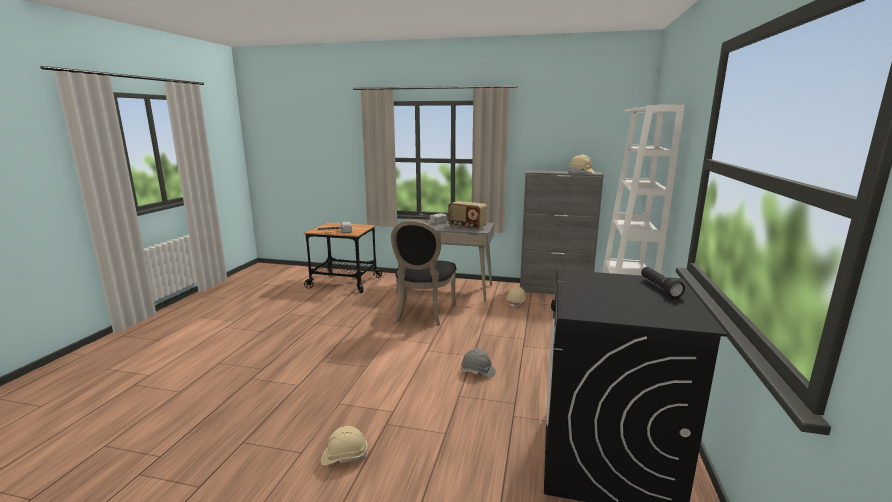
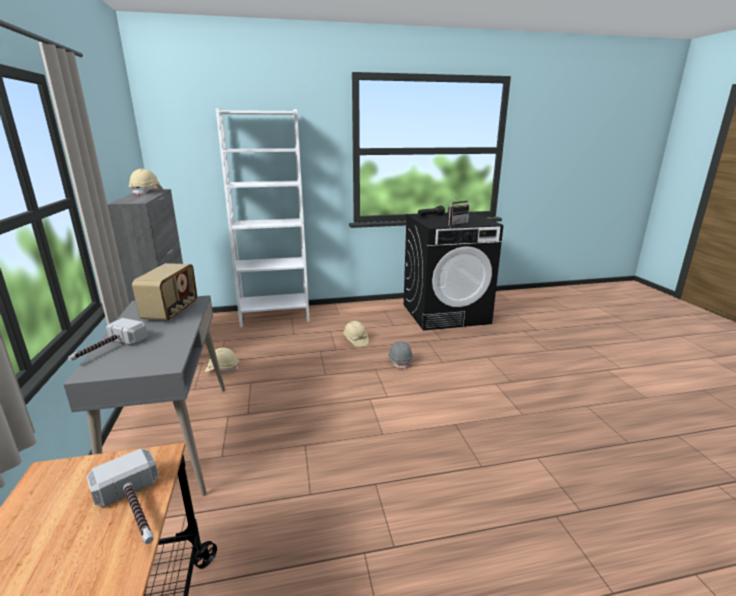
camera: 115 degrees left, 5 degrees up
beige hard hat [321,426,369,465] -> beige hard hat moved to [343,321,369,347]
black chair [391,219,457,326] -> none
none -> radio [447,195,469,226]

